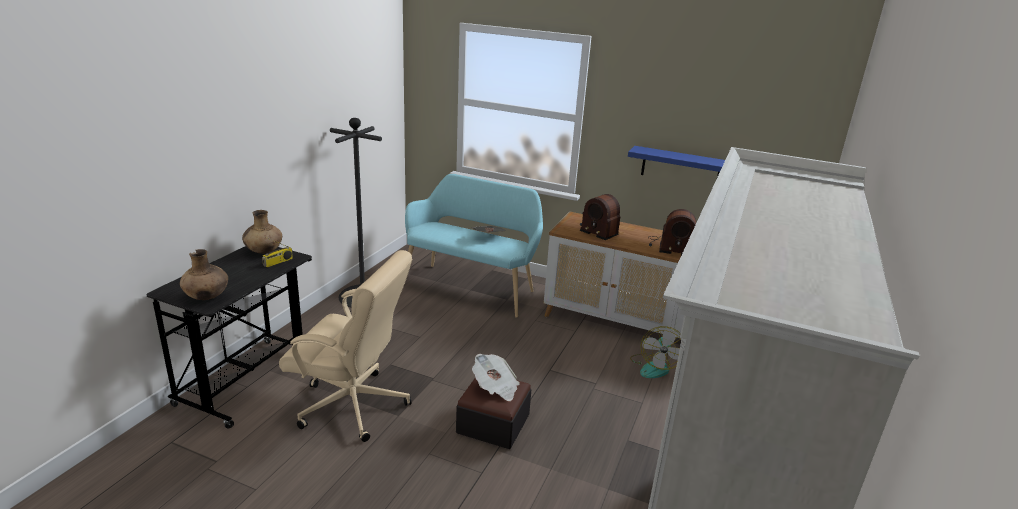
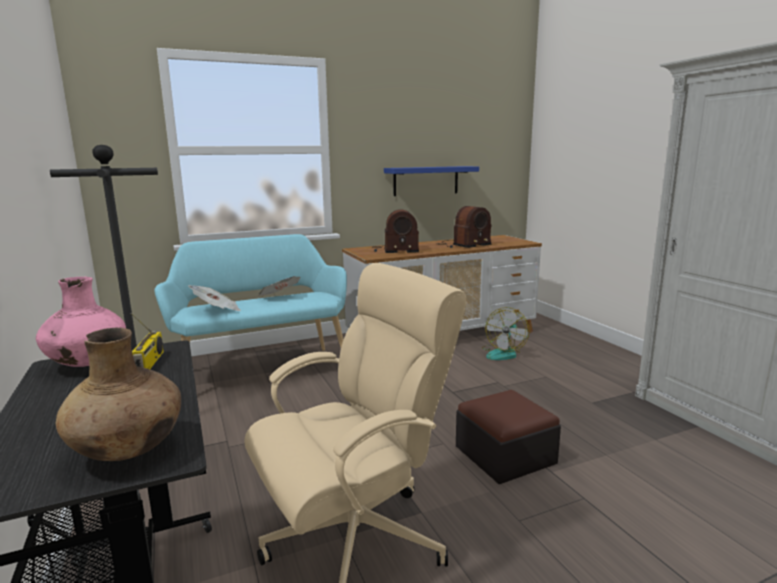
camera: 45 degrees left, 10 degrees down
brown vase [242,210,282,254] -> pink vase [36,277,126,367]
newspaper [472,354,520,401] -> newspaper moved to [188,285,241,311]
fan [630,326,681,378] -> fan turned 60 degrees clockwise [482,307,530,360]

